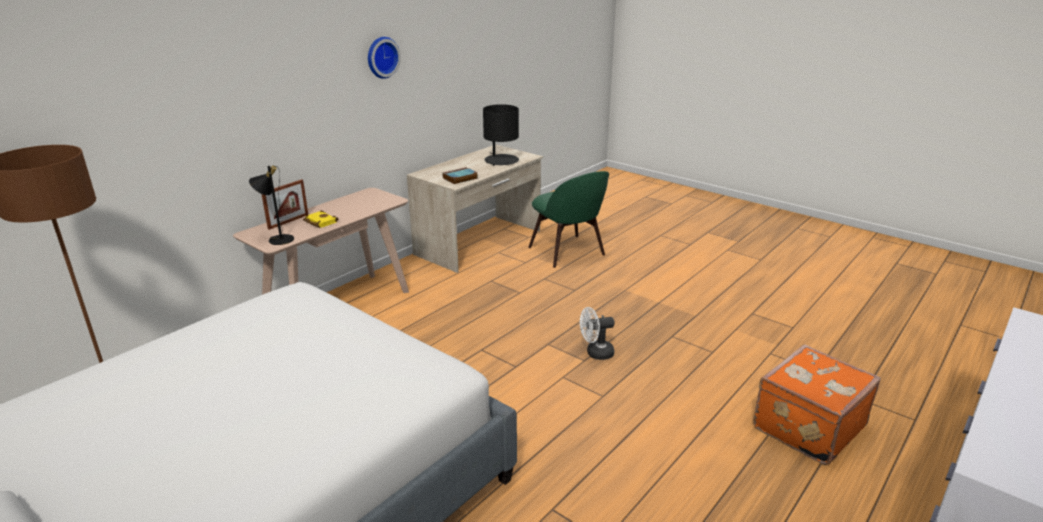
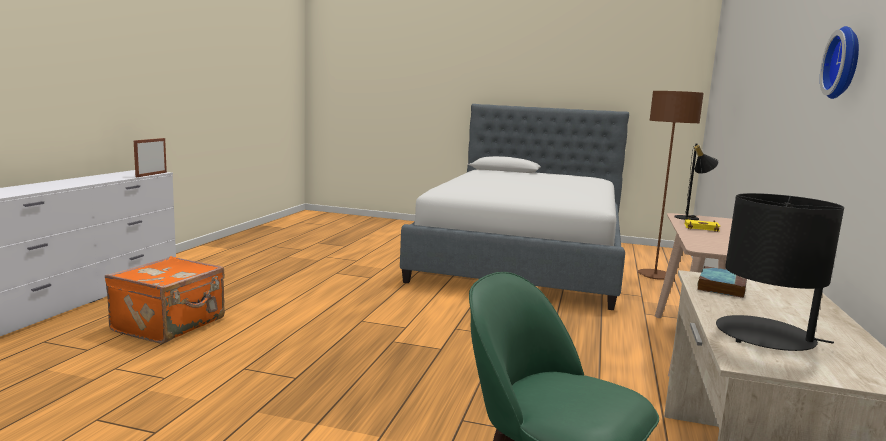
camera: 155 degrees right, 15 degrees down
picture frame [261,179,308,230] -> picture frame moved to [134,138,167,177]
white fan [580,307,615,360] -> none

